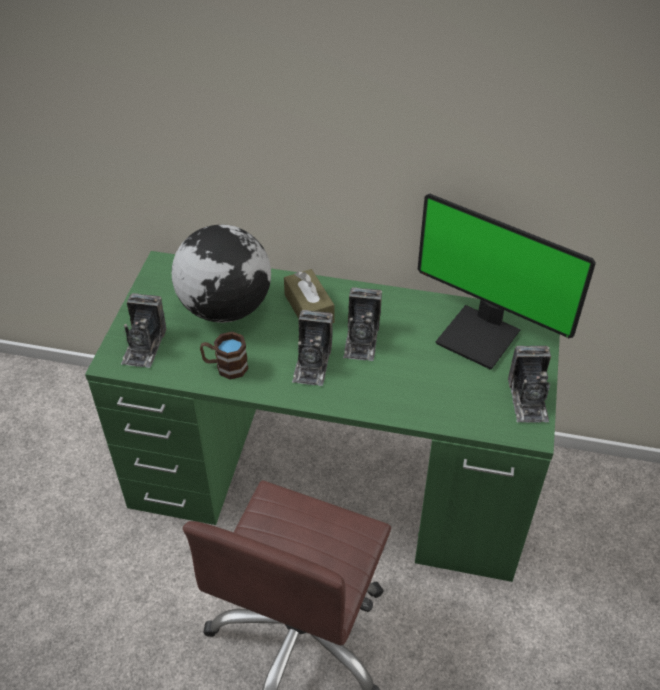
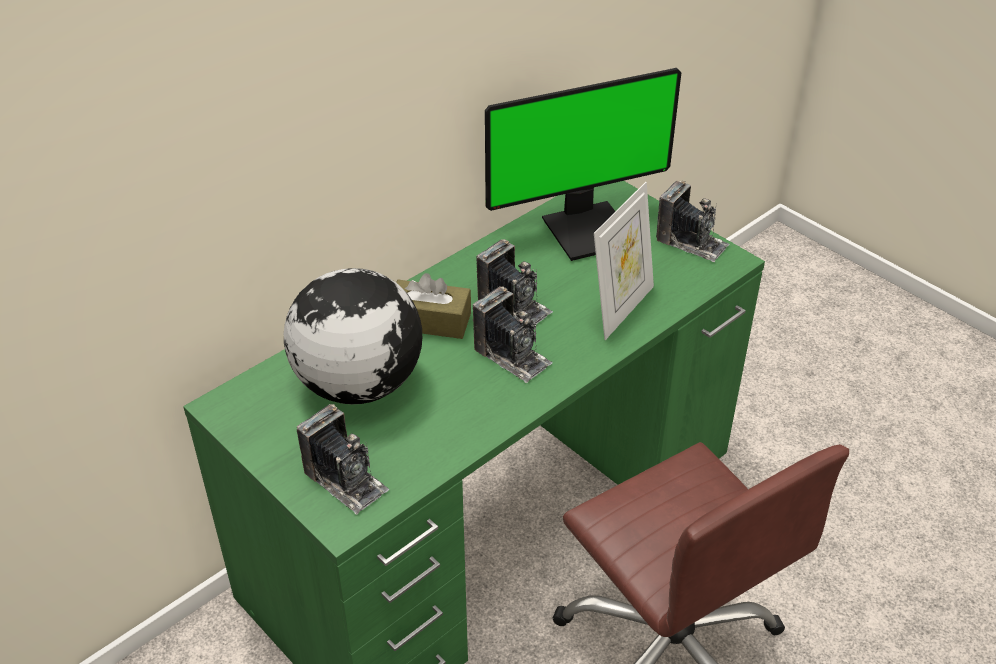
camera: 55 degrees left, 5 degrees down
brown mug [200,331,249,379] -> none
none -> picture frame [594,182,654,340]

